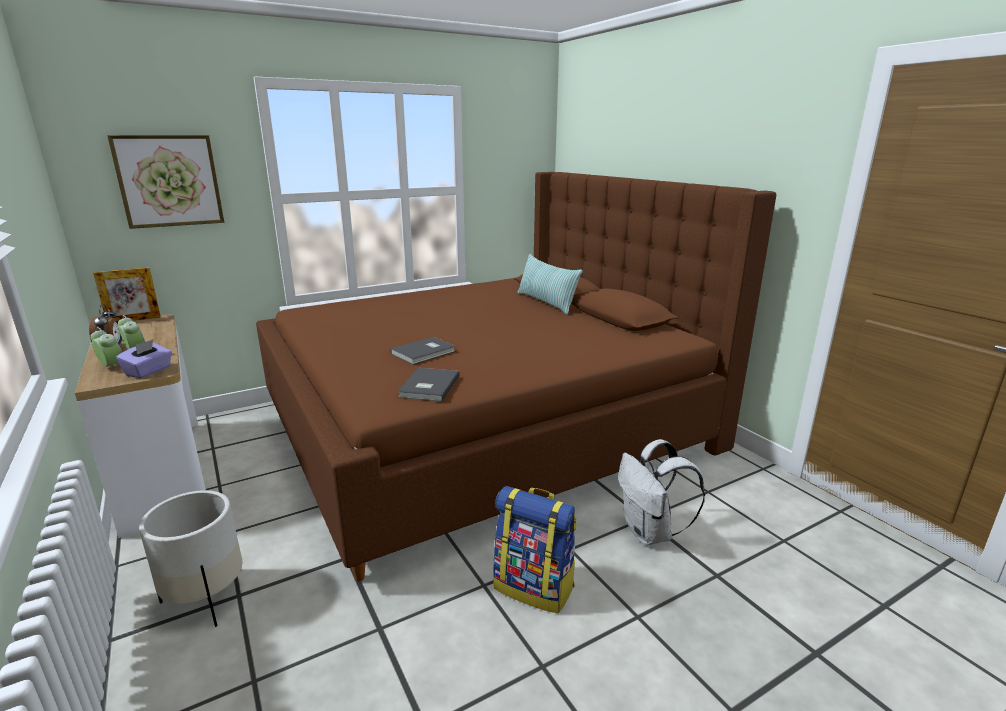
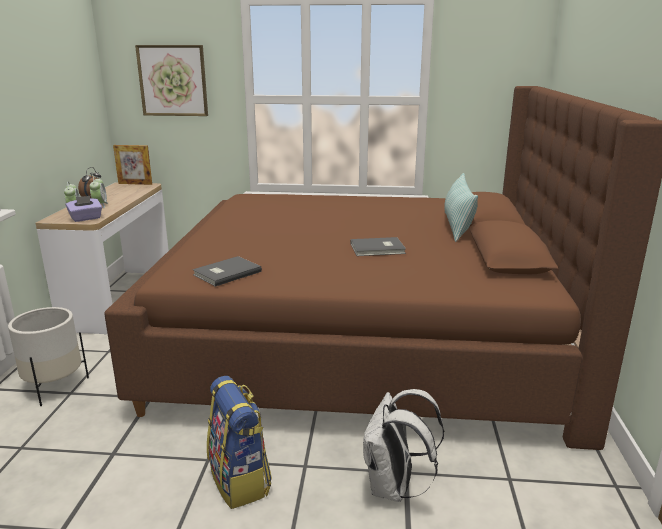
camera: 35 degrees right, 0 degrees up
grey book [390,337,456,364] -> grey book moved to [350,237,406,256]

